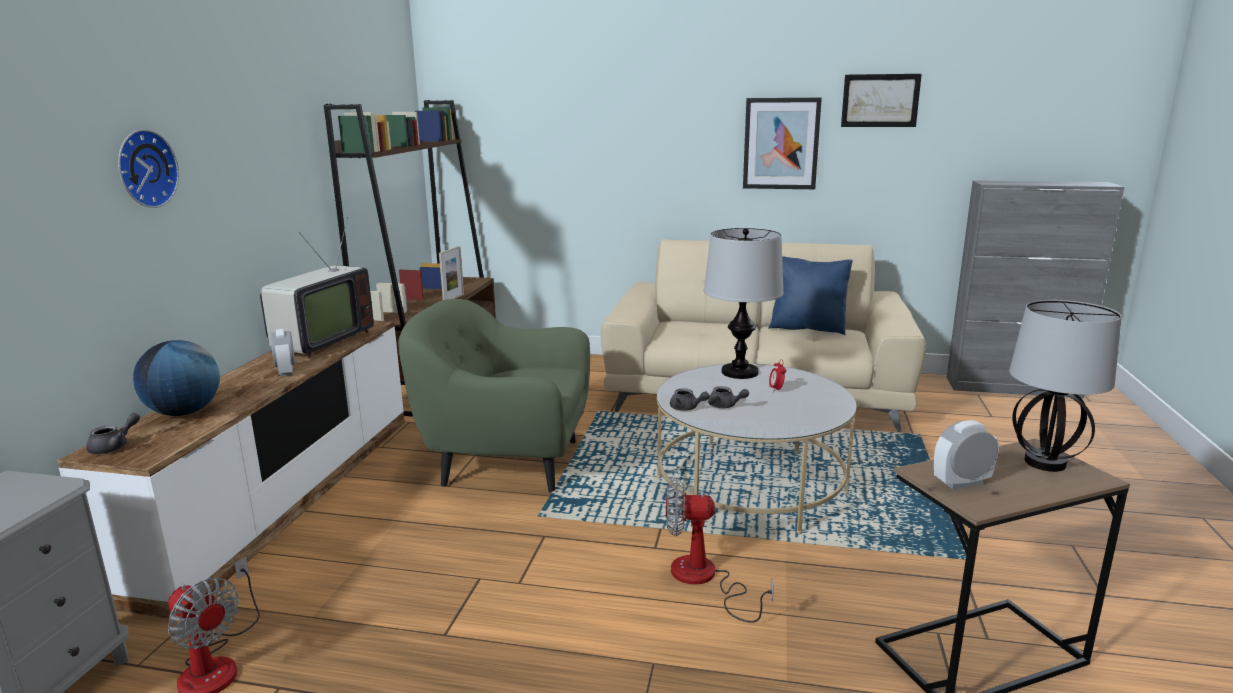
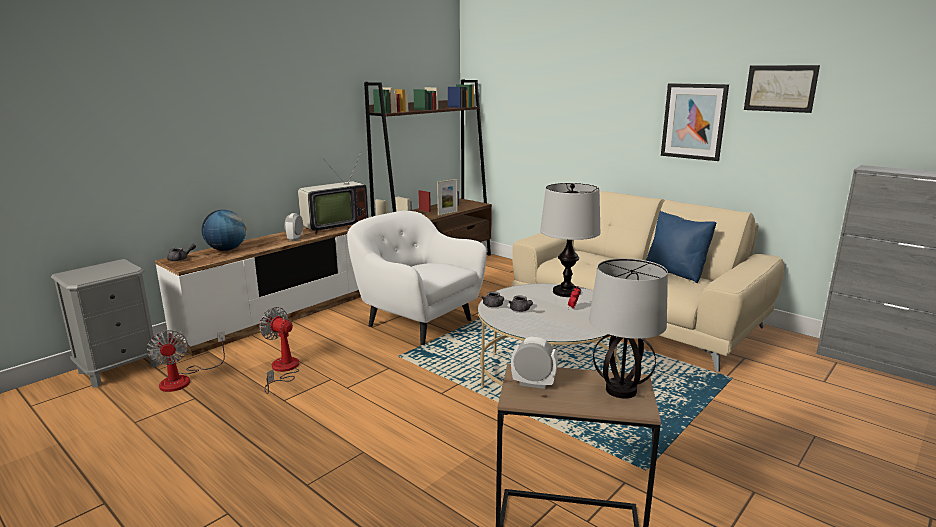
camera: 30 degrees right, 0 degrees up
wall clock [118,129,179,208] -> none
green armchair [399,299,590,493] -> white armchair [347,211,487,345]
fan [666,478,774,623] -> fan moved to [259,307,299,394]

